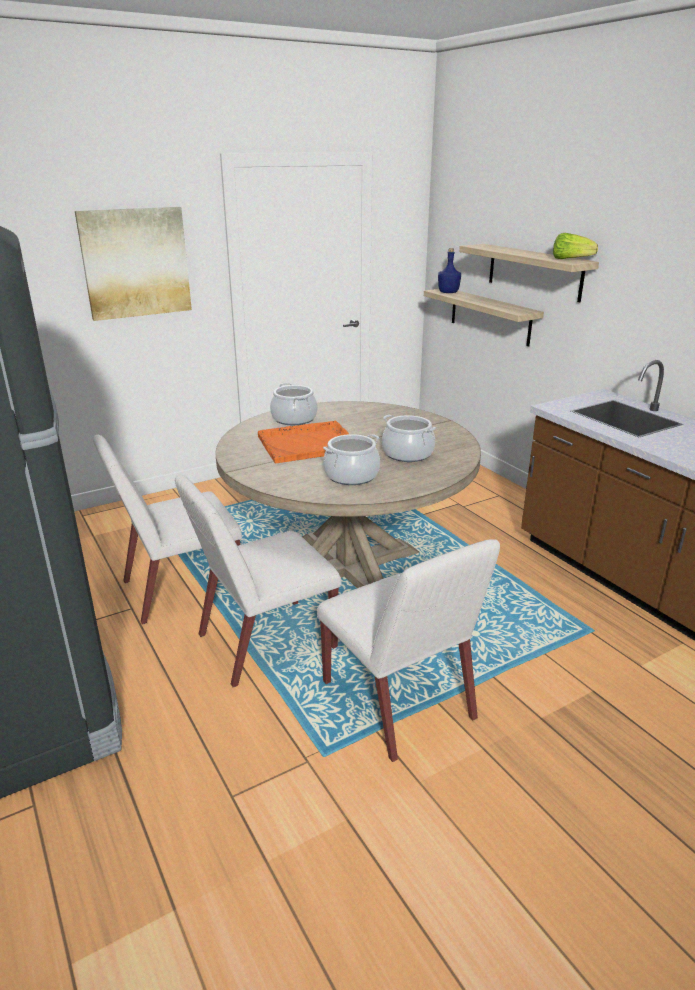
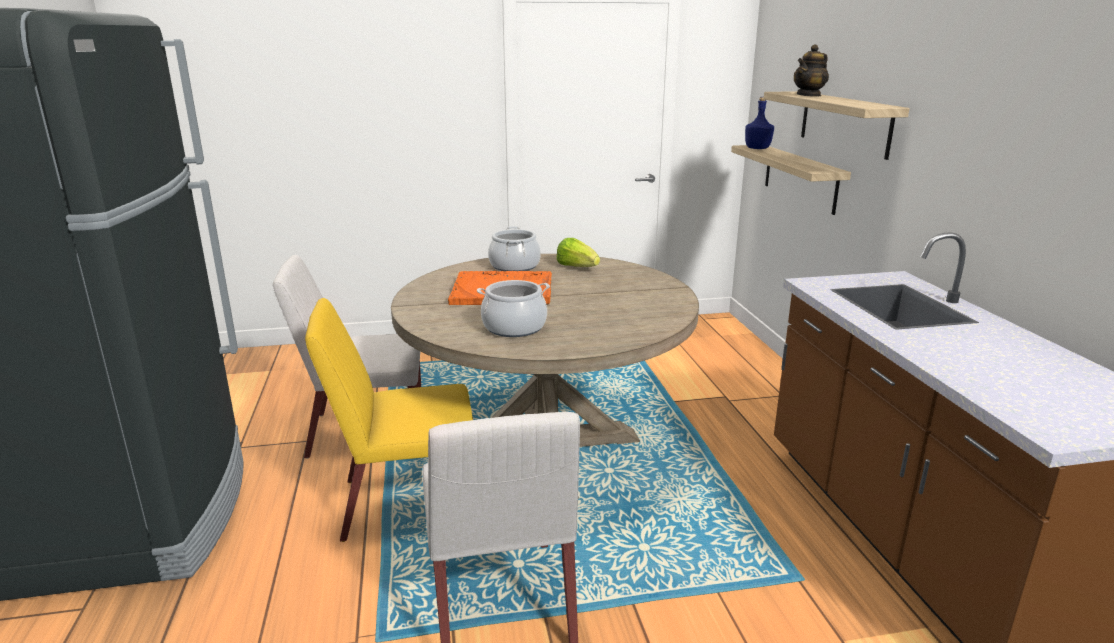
camera: 20 degrees right, 5 degrees down
picture [75,207,192,321] -> none
white chair [175,474,342,687] -> yellow chair [305,298,473,542]
cooking pot [382,415,436,462] -> none
lettuce [553,233,598,259] -> lettuce moved to [556,238,600,267]
none -> teapot [794,44,829,97]

